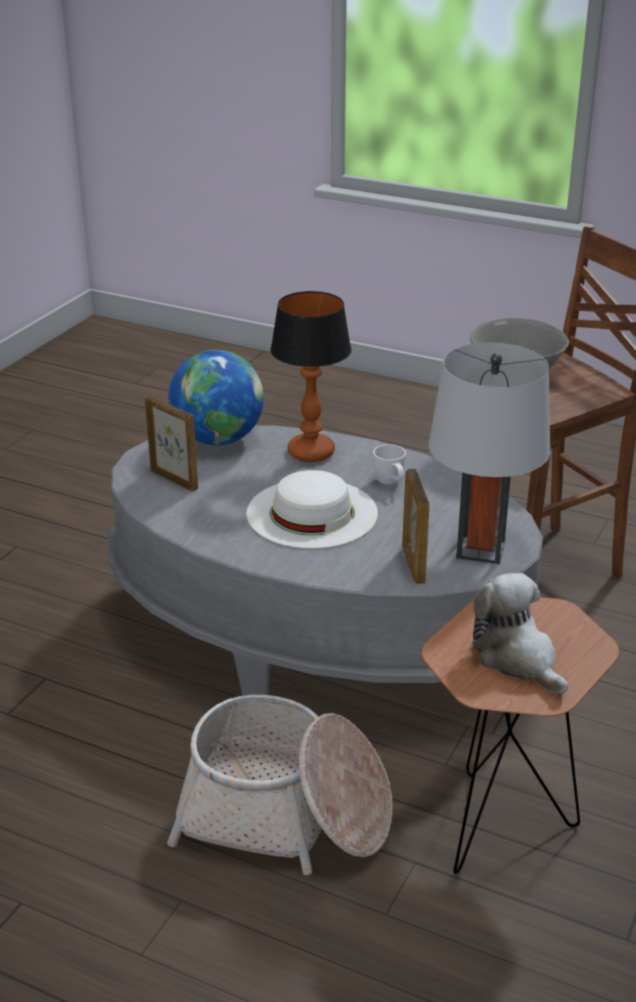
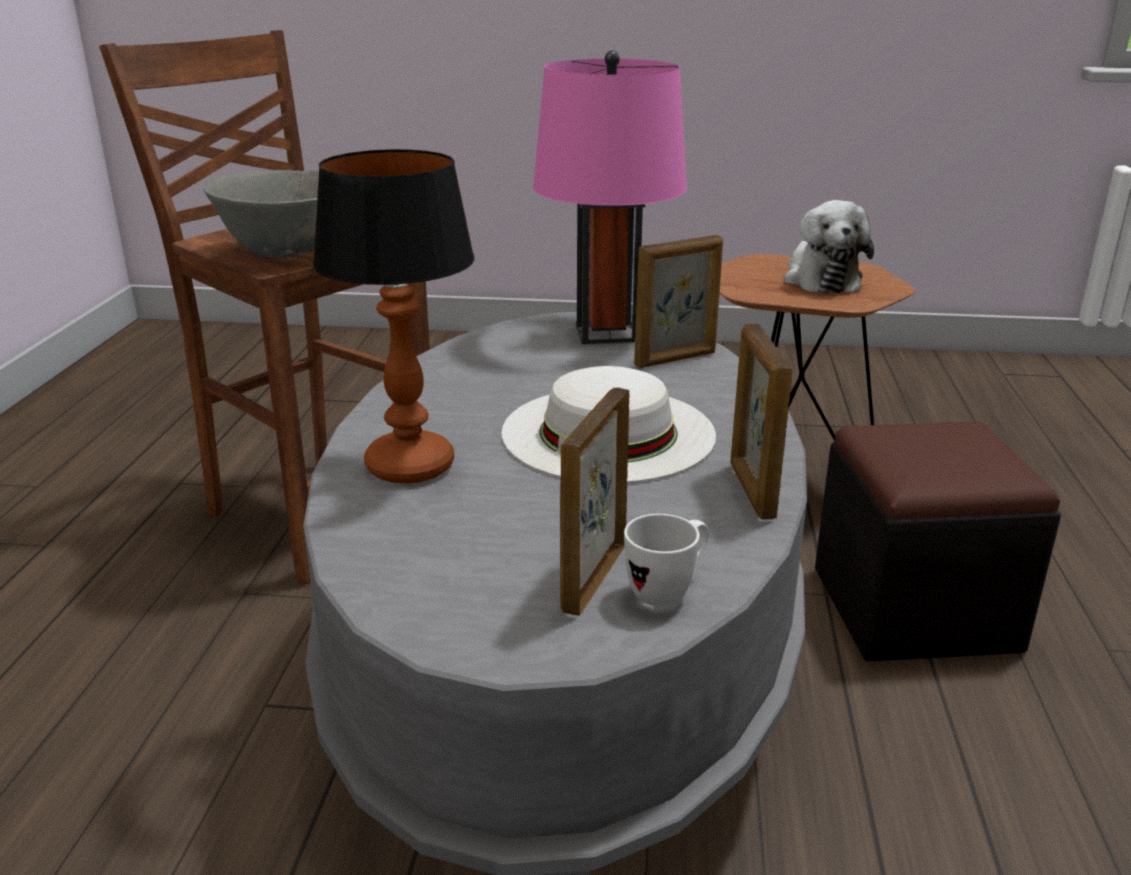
camera: 110 degrees left, 5 degrees down
basket [167,695,393,875] -> black ottoman [815,421,1061,661]
globe [169,350,264,445] -> none
white mug [373,444,406,485] -> white mug moved to [624,514,709,606]
grey table lamp [428,342,550,564] -> pink table lamp [533,50,687,344]
plush toy [473,573,568,694] -> plush toy turned 45 degrees counterclockwise [784,200,874,294]
none -> picture frame [730,324,793,519]

